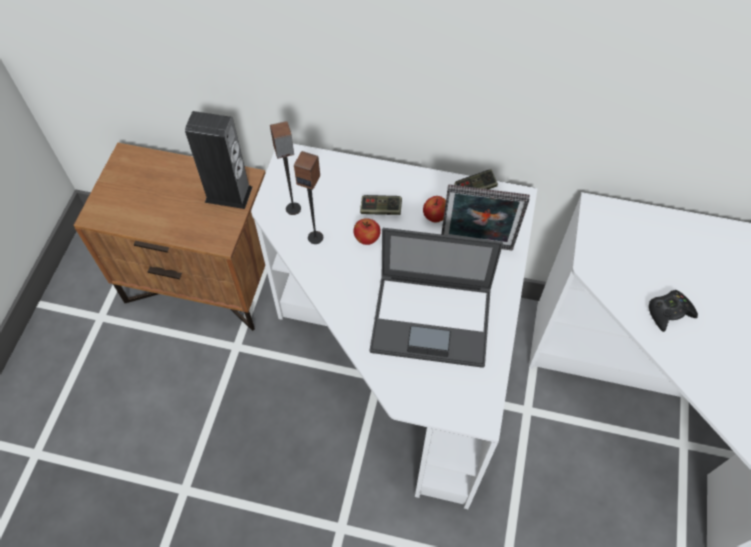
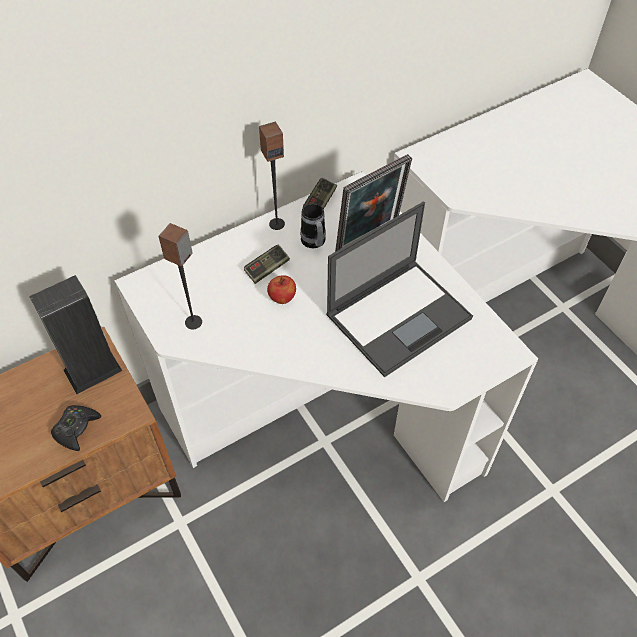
camera: 45 degrees left, 5 degrees down
speaker [294,151,323,244] -> speaker moved to [259,122,285,230]
apple [423,196,446,222] -> mug [300,203,326,248]
black game controller [649,290,698,332] -> black game controller moved to [51,405,101,451]

